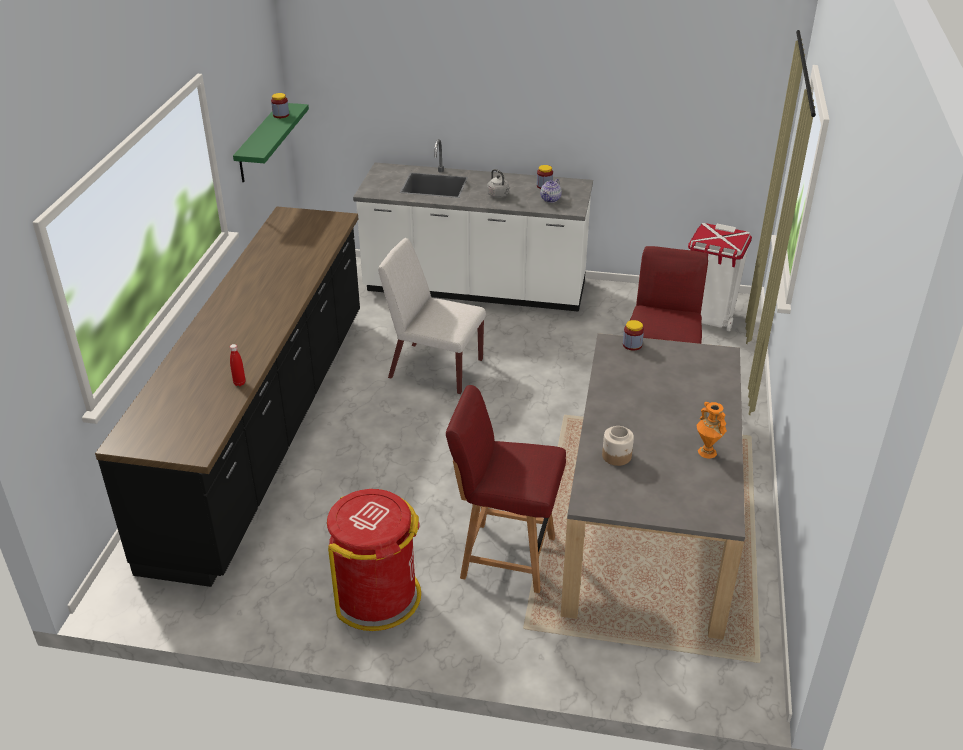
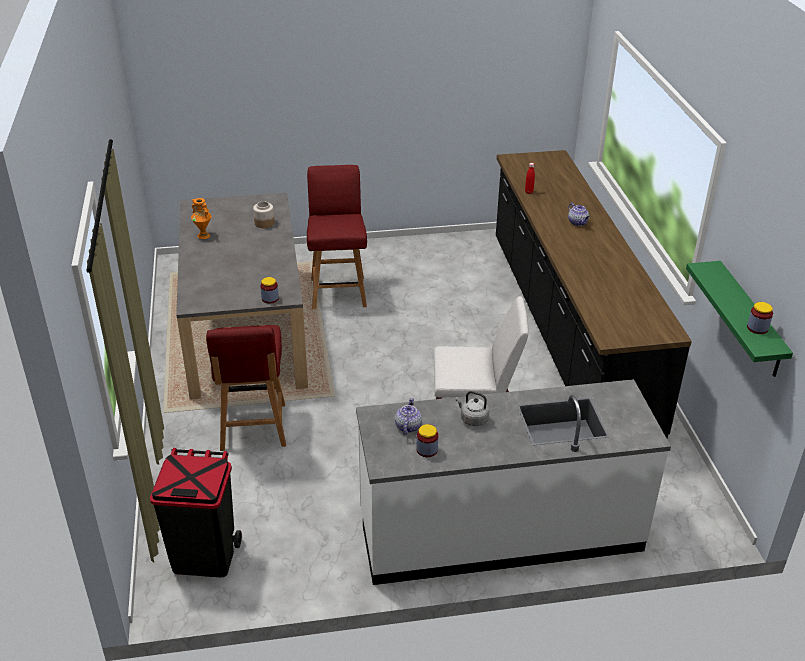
camera: 160 degrees right, 0 degrees up
red trash can [327,489,421,631] -> none
red chair [446,385,566,593] -> red chair turned 90 degrees counterclockwise [307,165,367,309]
white trash can [688,223,752,331] -> black trash can [150,448,242,577]
none -> teapot [568,203,590,226]

